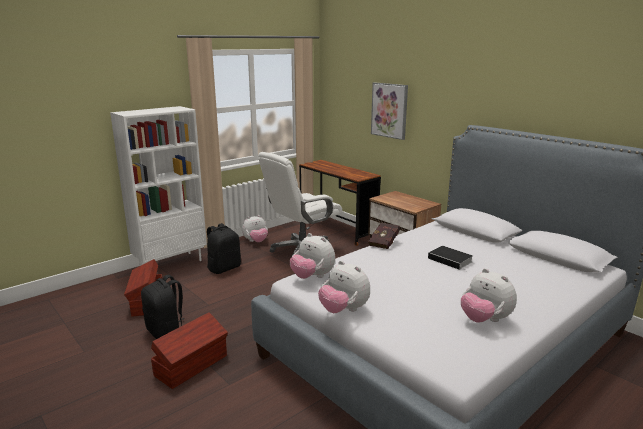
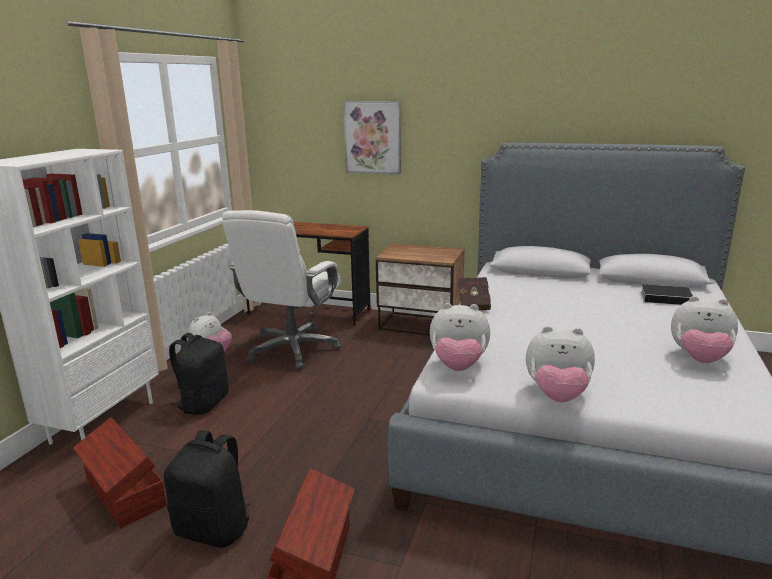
camera: 30 degrees left, 0 degrees up
book [428,246,473,271] -> book moved to [641,284,693,305]

